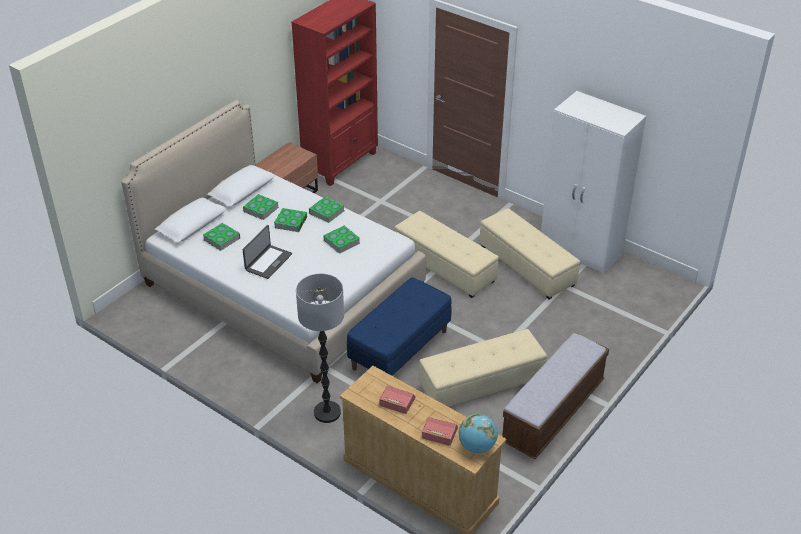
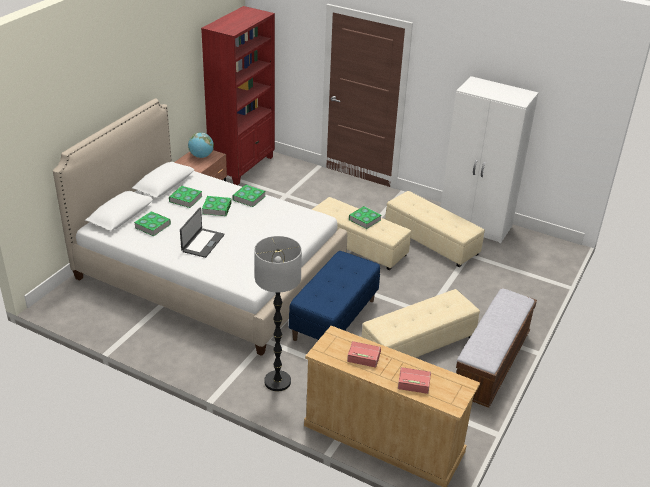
camera: 10 degrees left, 5 degrees down
book [323,225,360,254] -> book moved to [349,206,381,229]
globe [459,414,498,453] -> globe moved to [188,132,214,158]

